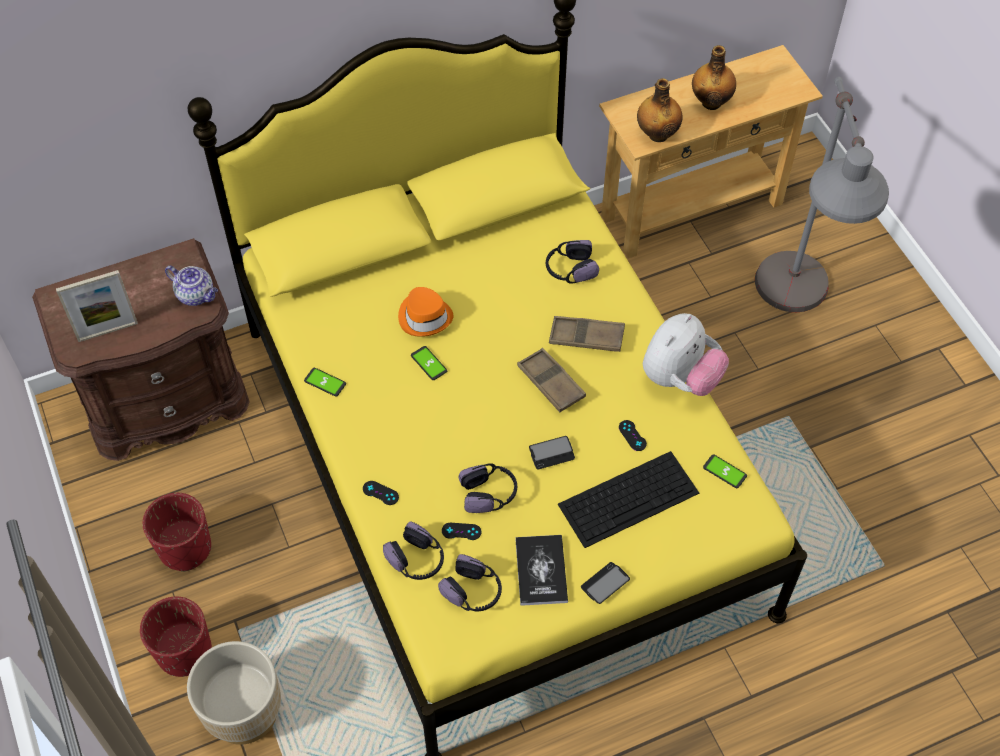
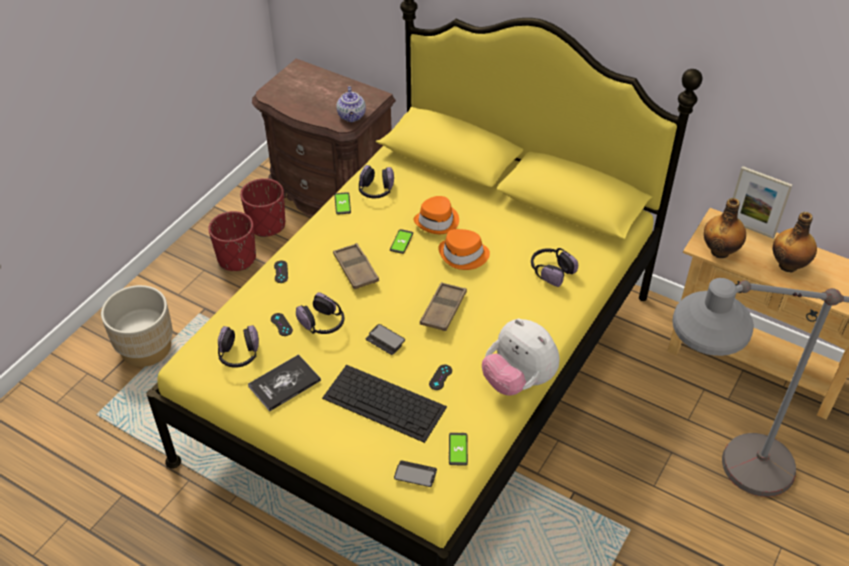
camera: 55 degrees right, 10 degrees down
picture frame [56,270,138,342] -> picture frame moved to [733,166,792,239]
red planter [140,597,212,677] -> red planter moved to [240,178,285,237]
headphones [383,521,444,580] -> headphones moved to [359,165,394,198]
brown tray [549,316,625,352] -> brown tray moved to [333,243,379,289]
phone [581,562,630,604] -> phone moved to [394,460,437,487]
plush toy [643,313,729,396] -> plush toy turned 45 degrees clockwise [482,318,560,396]
none -> orange hat [438,229,490,270]

